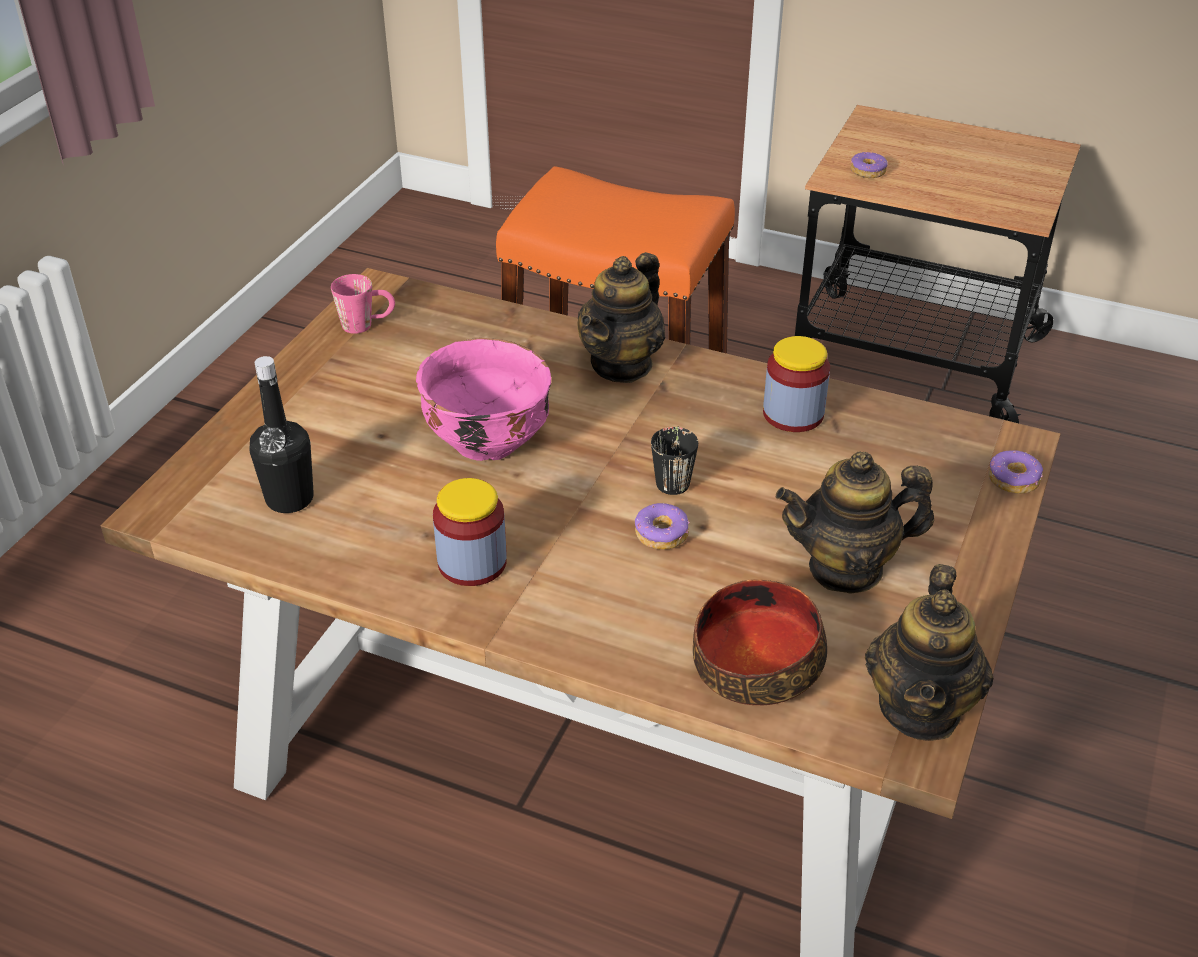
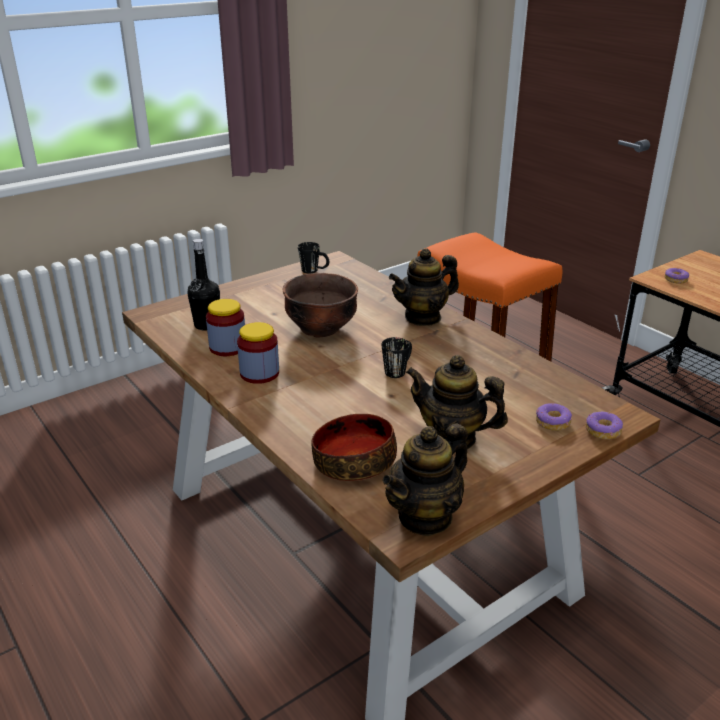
camera: 30 degrees right, 10 degrees down
pink mug [331,274,395,334] -> black mug [298,242,329,274]
pink bowl [416,338,551,461] -> brown bowl [283,273,358,338]
donut [635,503,690,550] -> donut moved to [536,403,572,431]
jar [763,336,830,432] -> jar moved to [206,299,245,356]

